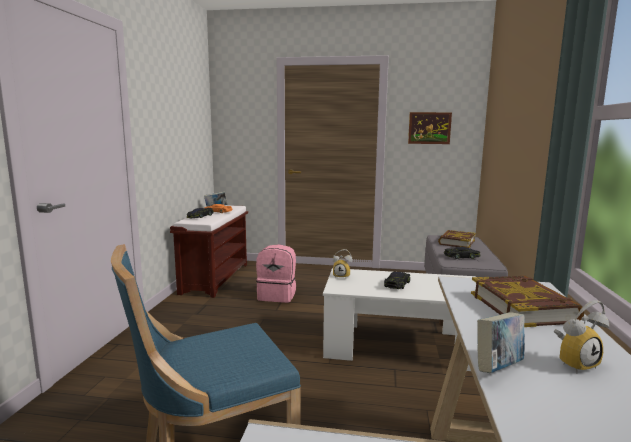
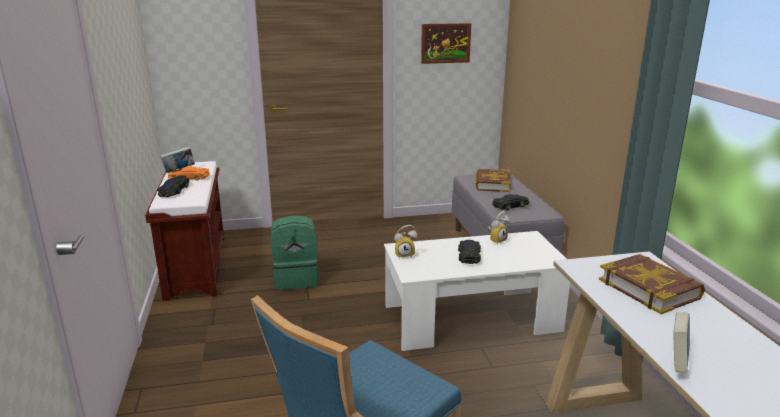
camera: 20 degrees left, 10 degrees up
pink backpack [256,244,296,303] -> green backpack [271,215,319,290]
alarm clock [554,300,609,373] -> alarm clock moved to [487,211,510,245]

